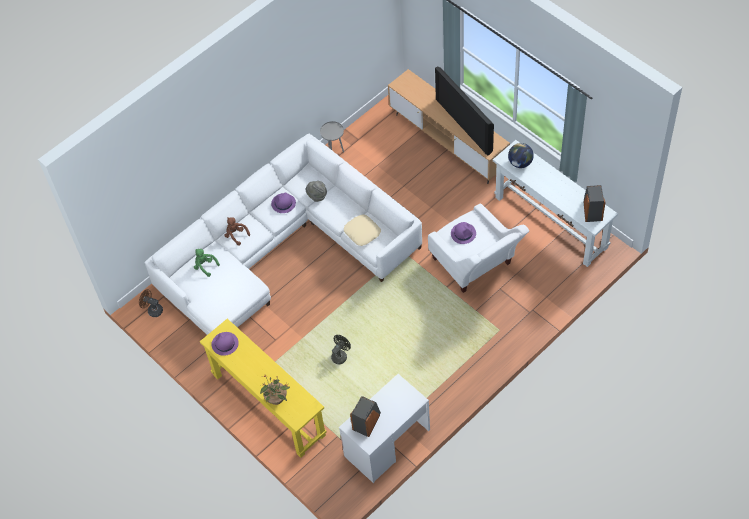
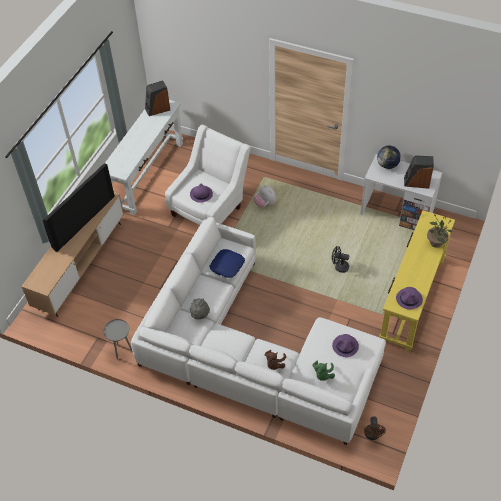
camera: 115 degrees left, 5 degrees down
purple hat [271,193,296,213] -> purple hat moved to [332,334,359,357]
beige pillow [344,214,381,246] -> blue pillow [210,249,245,278]
globe [508,143,534,168] -> globe moved to [377,146,401,169]
none -> plush toy [254,185,276,207]

